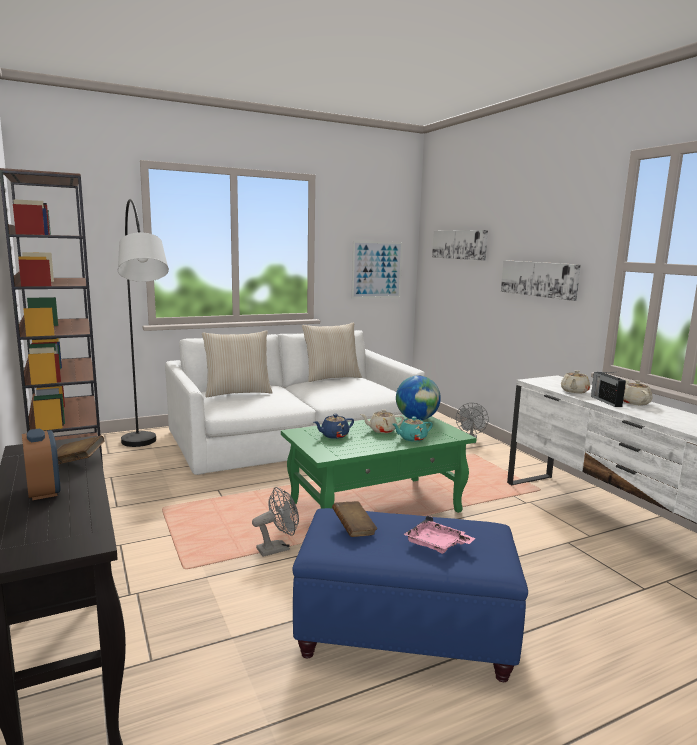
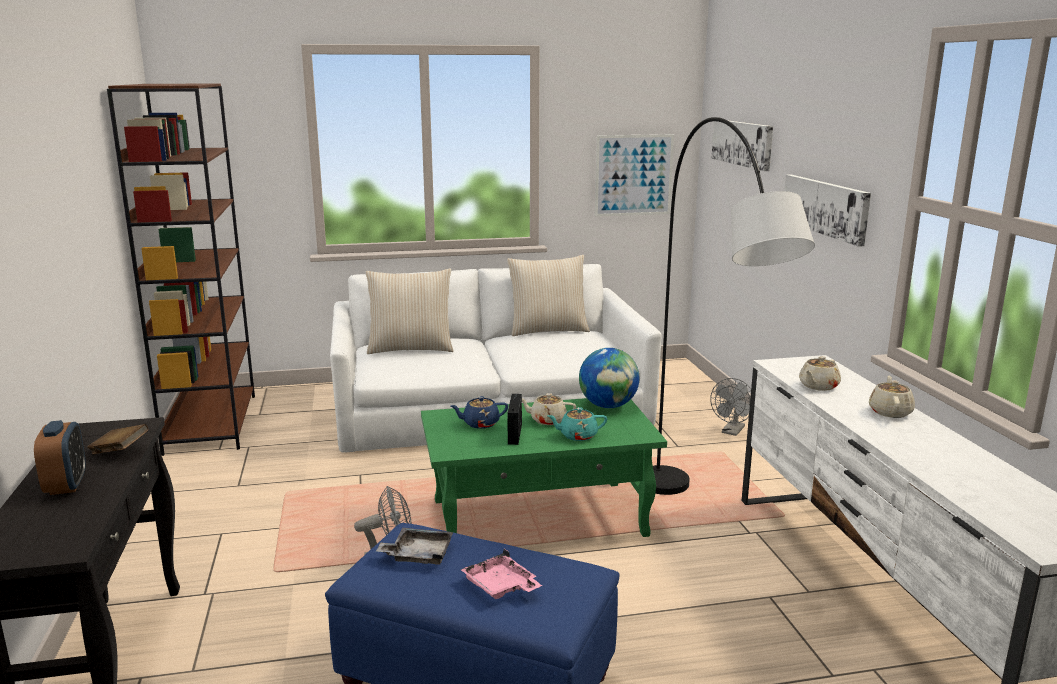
camera: 15 degrees right, 5 degrees up
black floor lamp [118,199,169,447] -> black floor lamp moved to [653,117,815,495]
brown book [332,501,377,537] -> grey tray [376,528,453,565]
radio [591,372,626,407] -> radio moved to [507,394,522,445]

